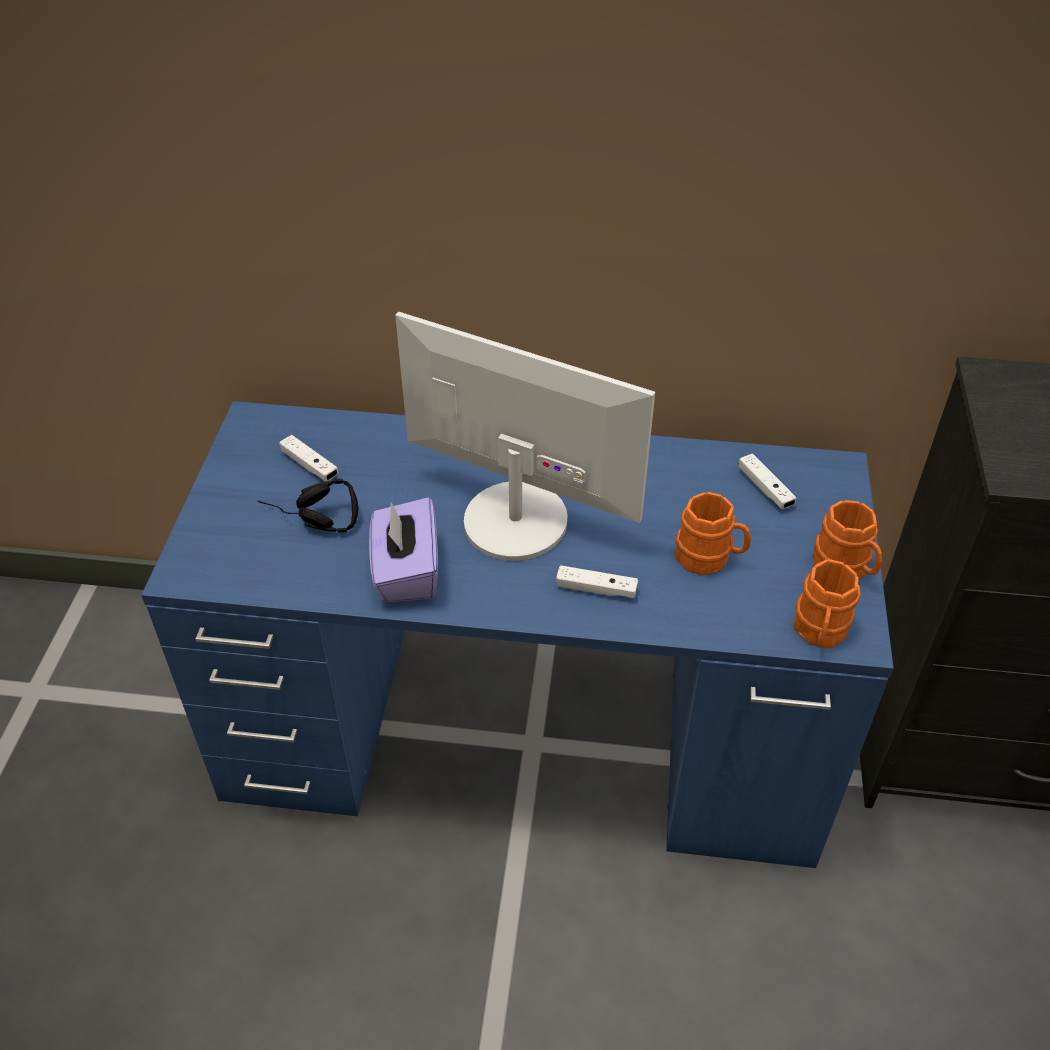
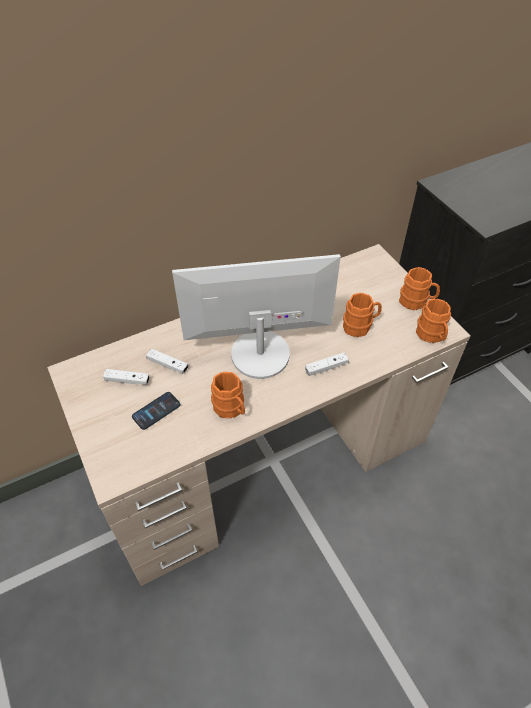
camera: 35 degrees left, 5 degrees up
blue desk [141,401,894,868] -> beige desk [47,244,470,586]
black headphones [258,479,358,533] -> phone [132,392,181,430]
purple tissue box [369,497,438,602] -> orange mug [211,372,245,418]
white game controller [738,454,797,509] -> white game controller moved to [146,349,188,374]

